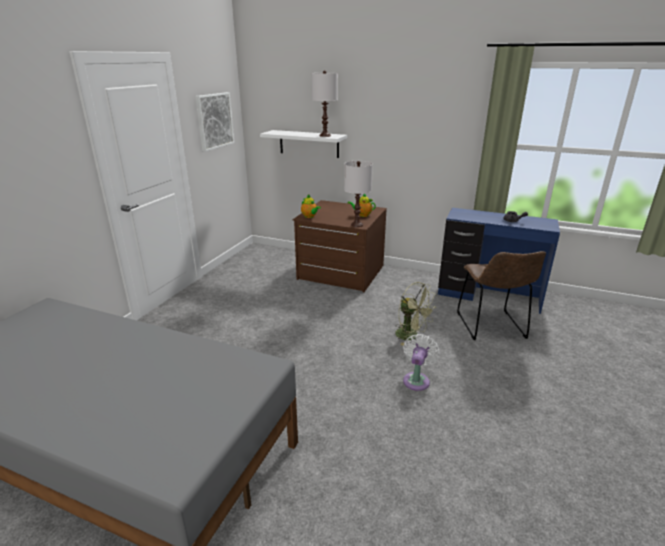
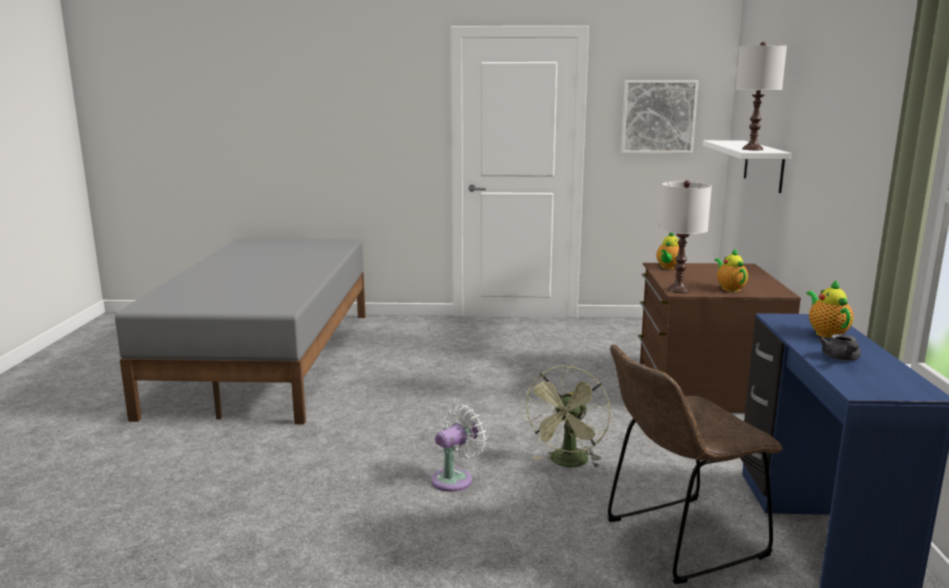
camera: 70 degrees right, 10 degrees down
white fan [403,334,440,391] -> white fan turned 45 degrees counterclockwise [431,404,487,492]
none -> teapot [806,279,854,338]

